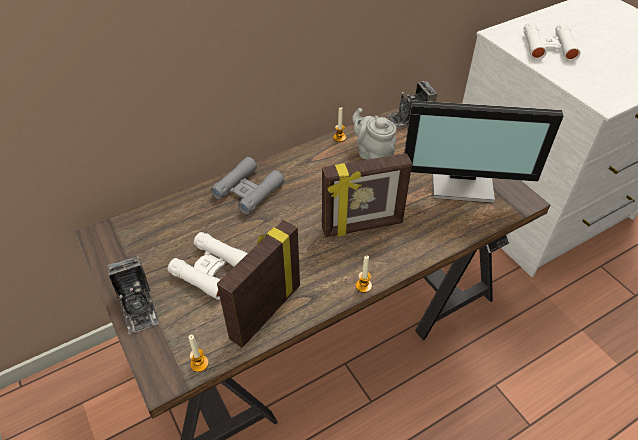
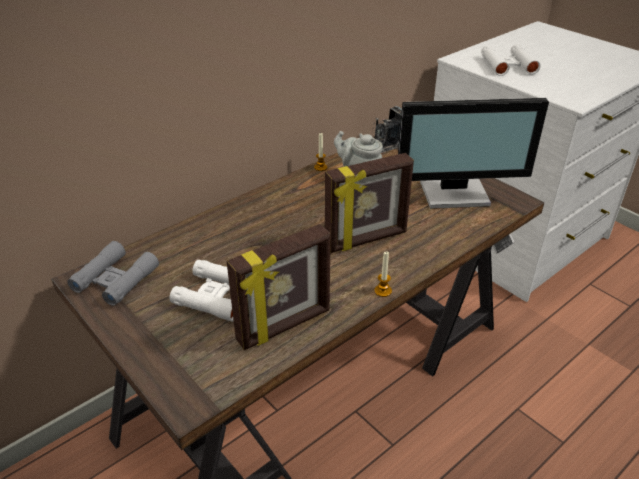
camera: 10 degrees left, 10 degrees down
camera [107,256,159,335] -> none
candle [188,335,209,372] -> none
grey binoculars [211,157,284,214] -> grey binoculars moved to [67,241,159,306]
picture frame [217,220,300,348] -> picture frame turned 150 degrees counterclockwise [227,224,331,350]

